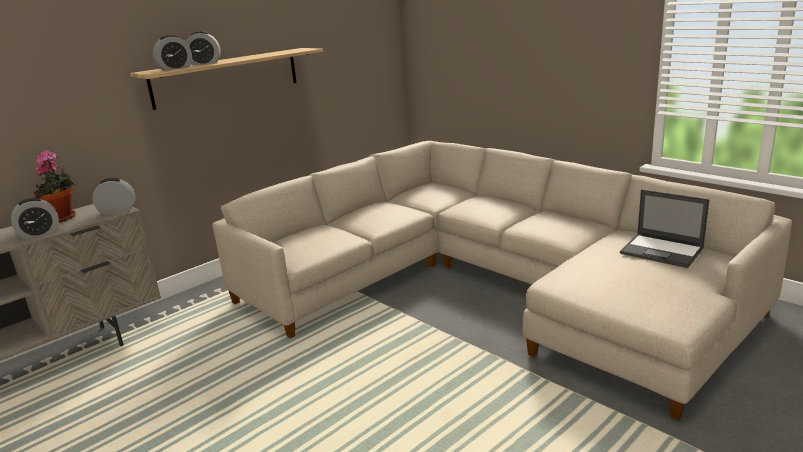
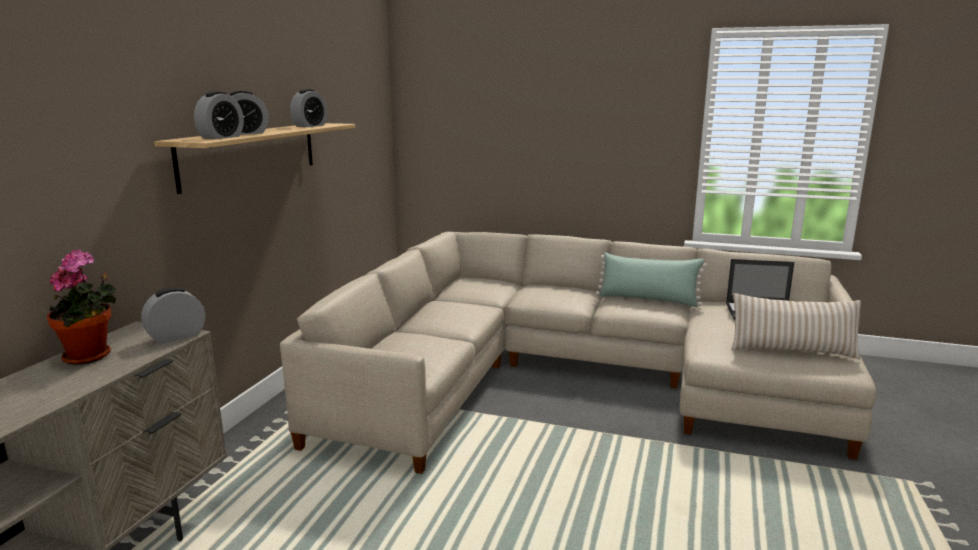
camera: 30 degrees left, 5 degrees down
alarm clock [11,198,59,239] -> alarm clock moved to [290,89,327,127]
none -> green pillow [596,253,707,307]
none -> beige pillow [731,293,861,359]

